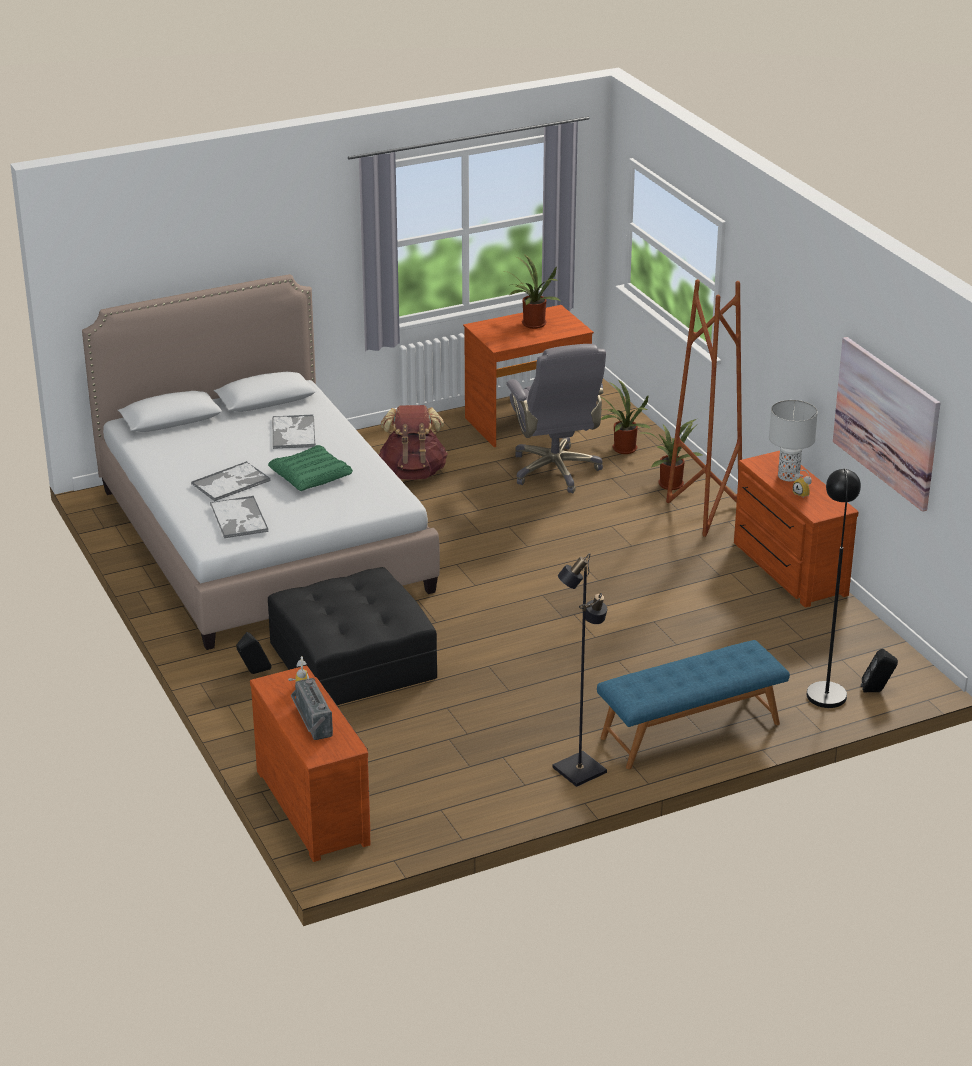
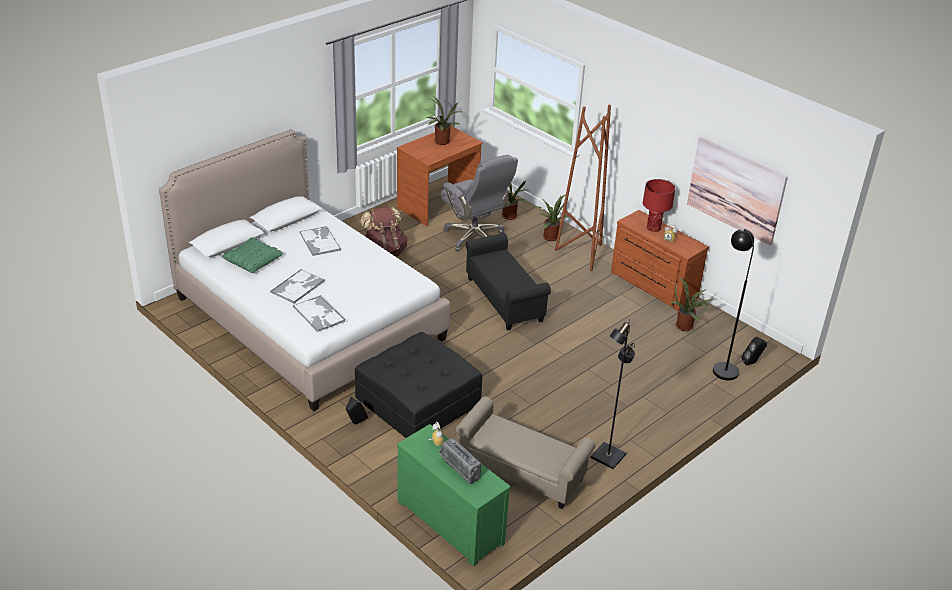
camera: 20 degrees left, 5 degrees up
brown dresser [250,665,371,862] -> green dresser [397,424,511,566]
green pillow [268,445,353,491] -> green pillow moved to [222,237,283,273]
blue bench [597,640,790,769] -> none
white table lamp [769,400,818,481] -> red table lamp [643,179,675,232]
none -> beige ottoman [456,396,595,509]
none -> black ottoman [466,233,551,330]
none -> potted plant [671,277,712,331]

